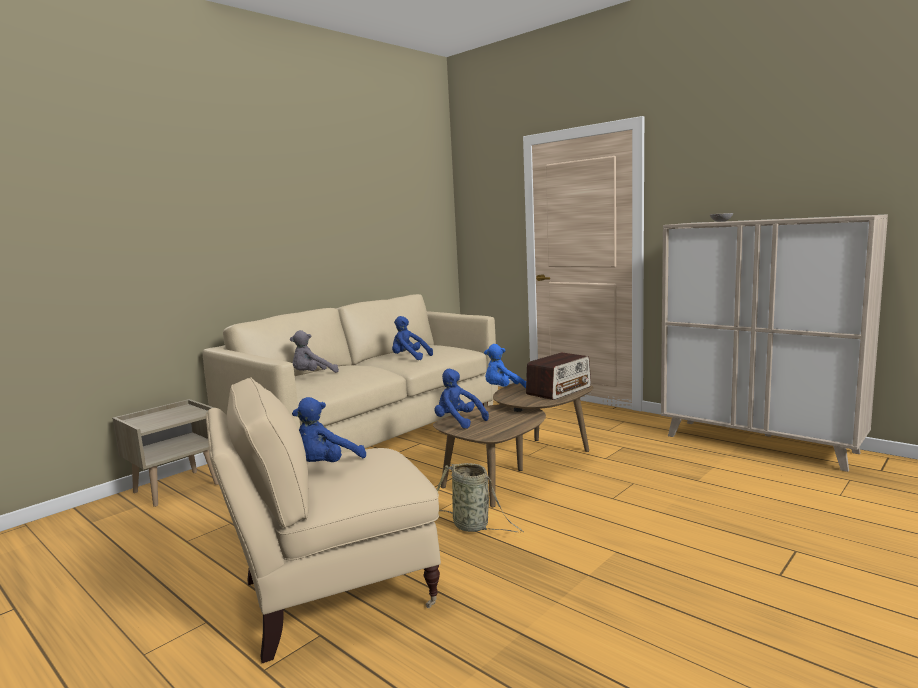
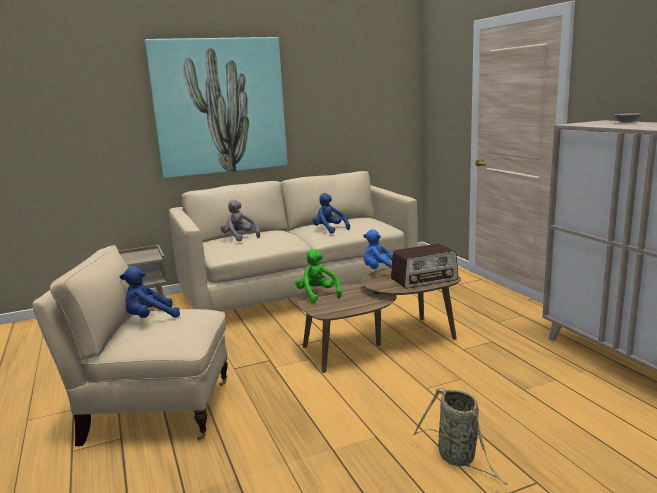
camera: 25 degrees right, 5 degrees up
grey plush toy [290,330,339,373] -> grey plush toy turned 60 degrees clockwise [221,200,260,241]
blue plush toy [434,369,489,429] -> green plush toy [295,249,342,303]
basket [437,463,524,532] -> basket moved to [413,388,507,485]
none -> picture [145,37,288,178]

